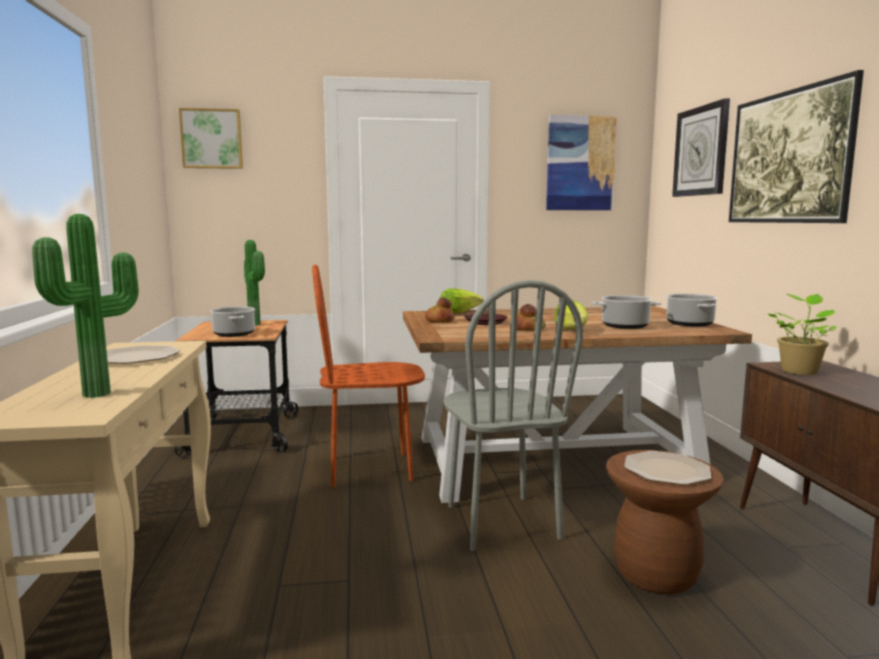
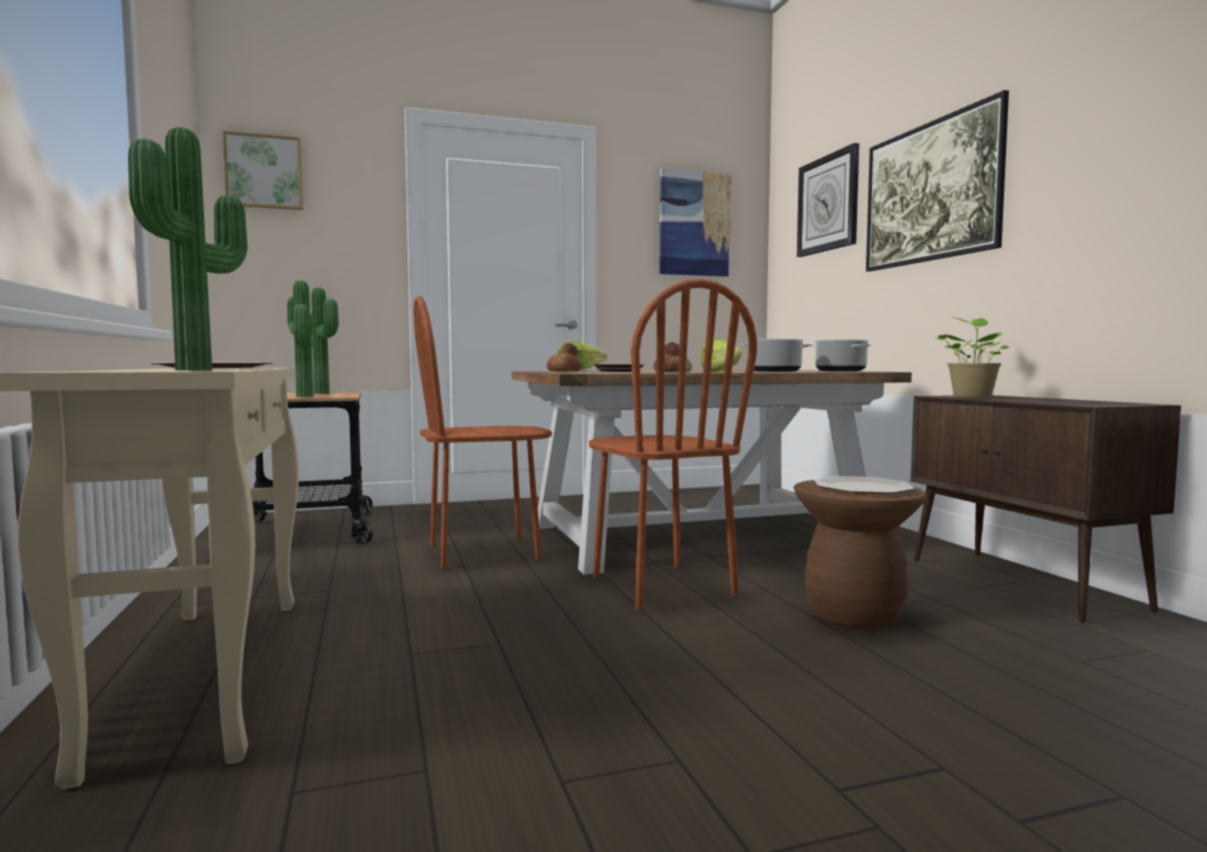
camera: 10 degrees left, 5 degrees down
cooking pot [210,306,255,337] -> potted plant [287,280,314,397]
grey chair [443,280,583,551] -> brown chair [589,279,757,610]

